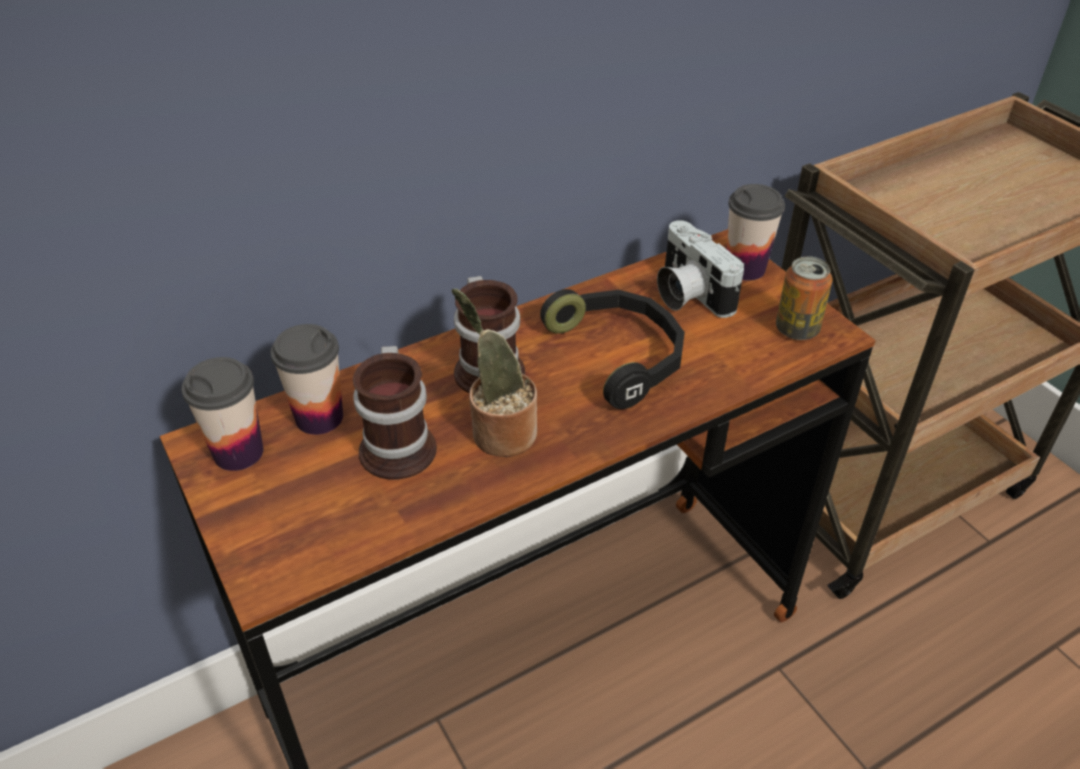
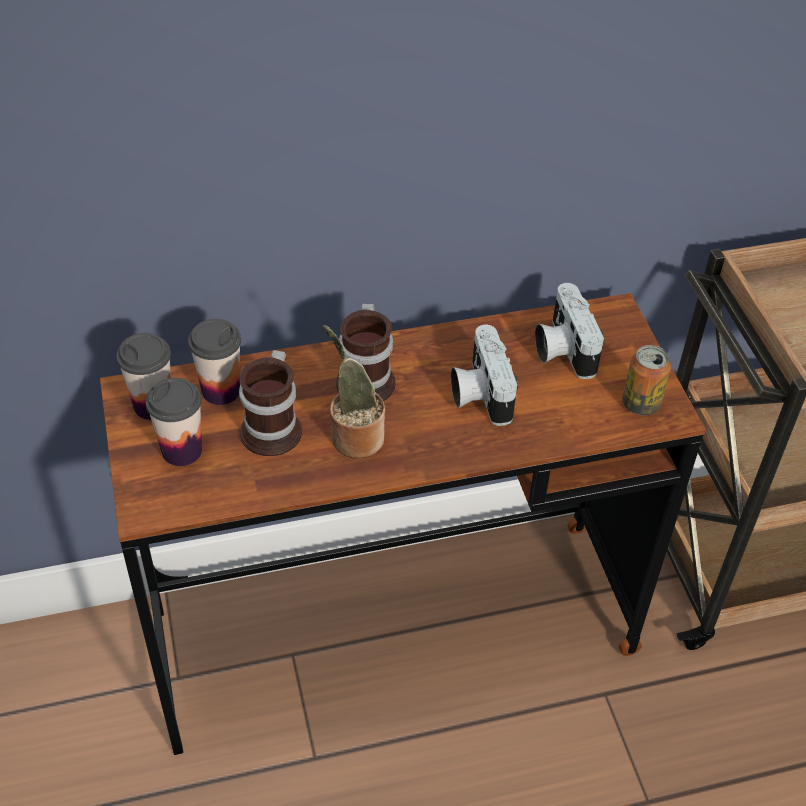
camera: 15 degrees right, 5 degrees up
black headphones [540,289,685,409] -> camera [451,325,518,426]
cup [727,184,785,281] -> cup moved to [145,378,202,466]

